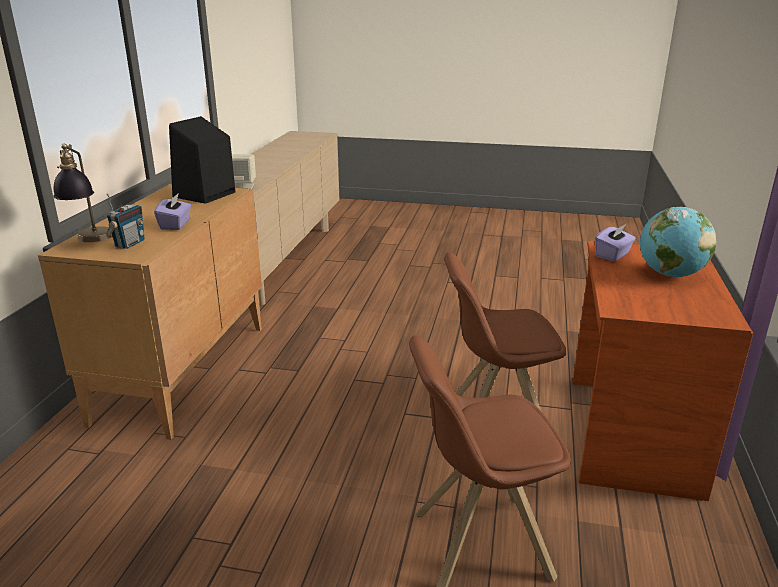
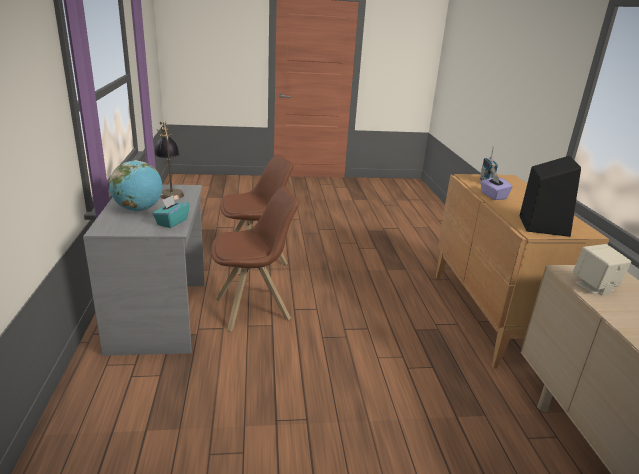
camera: 160 degrees right, 0 degrees up
table lamp [53,144,111,242] -> table lamp moved to [154,121,184,200]
brown desk [572,241,753,501] -> grey desk [83,184,204,356]
purple tissue box [595,224,635,261] -> turquoise tissue box [153,195,190,228]

